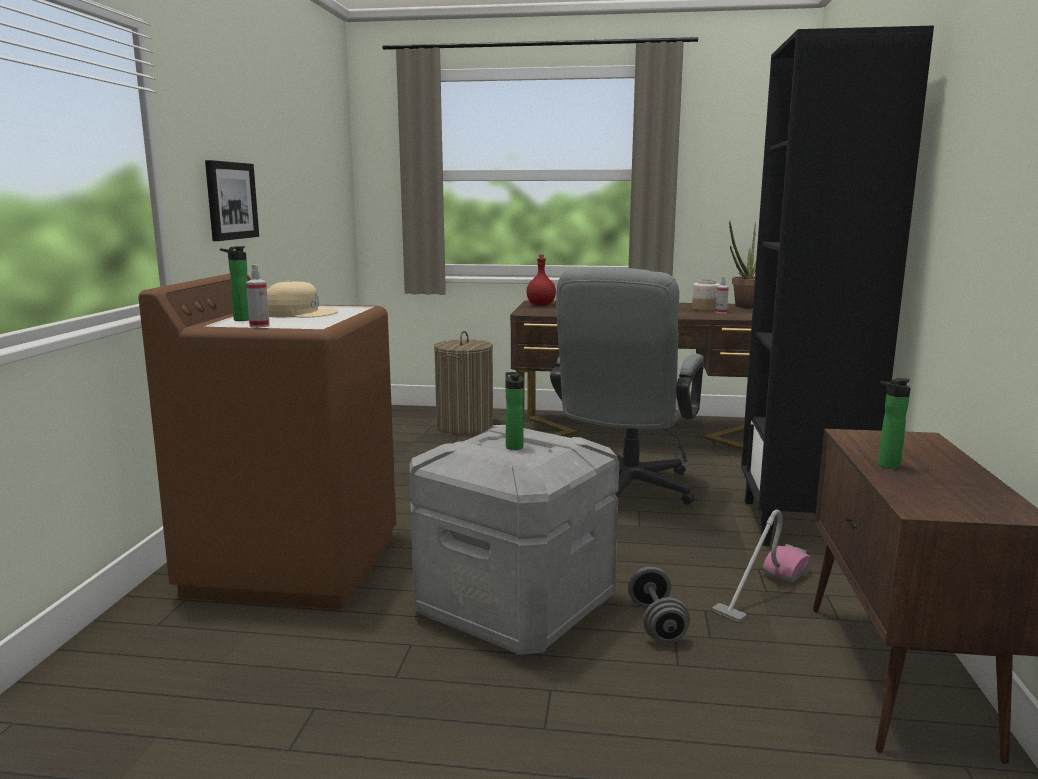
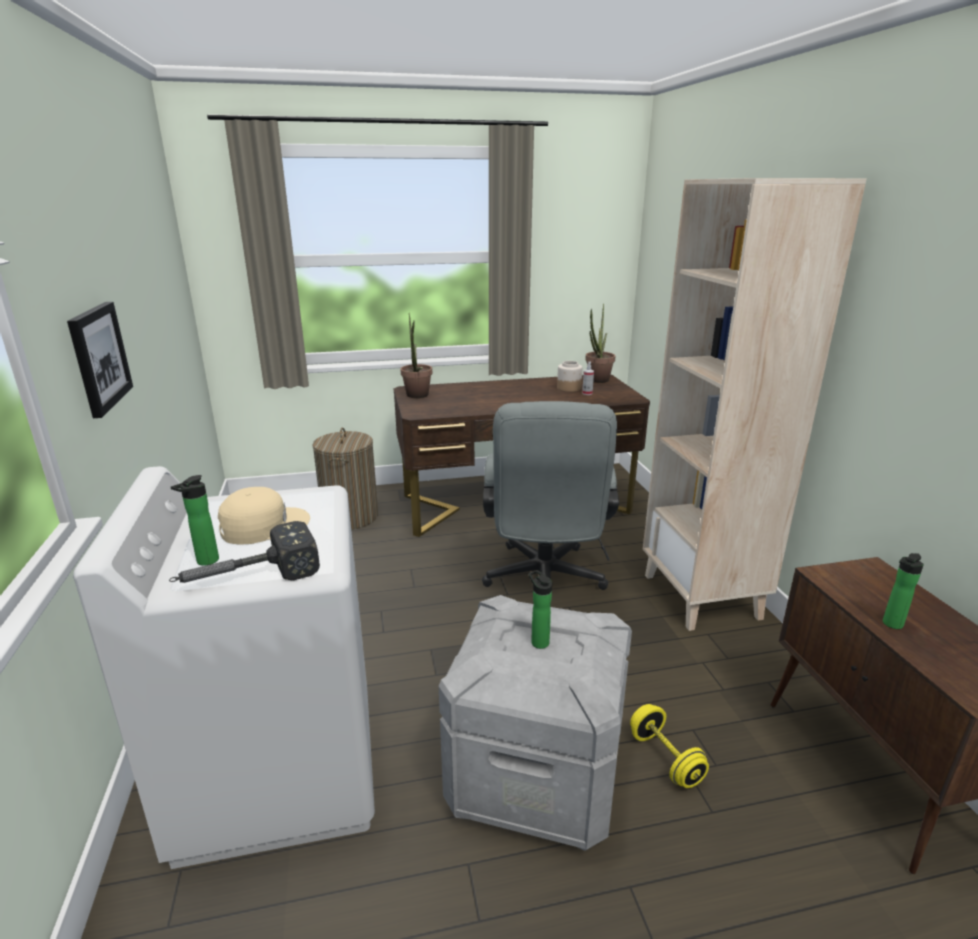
camera: 20 degrees left, 10 degrees up
brown washing machine [138,273,396,609] -> white washing machine [73,466,375,869]
spray bottle [246,265,270,328] -> hammer [169,521,320,583]
red bottle [526,254,556,306] -> potted plant [400,313,432,398]
grey dumbbell [628,567,690,643] -> yellow dumbbell [630,704,709,788]
vacuum cleaner [712,510,811,622] -> none
black bookcase [741,25,934,546] -> beige bookcase [643,178,867,631]

